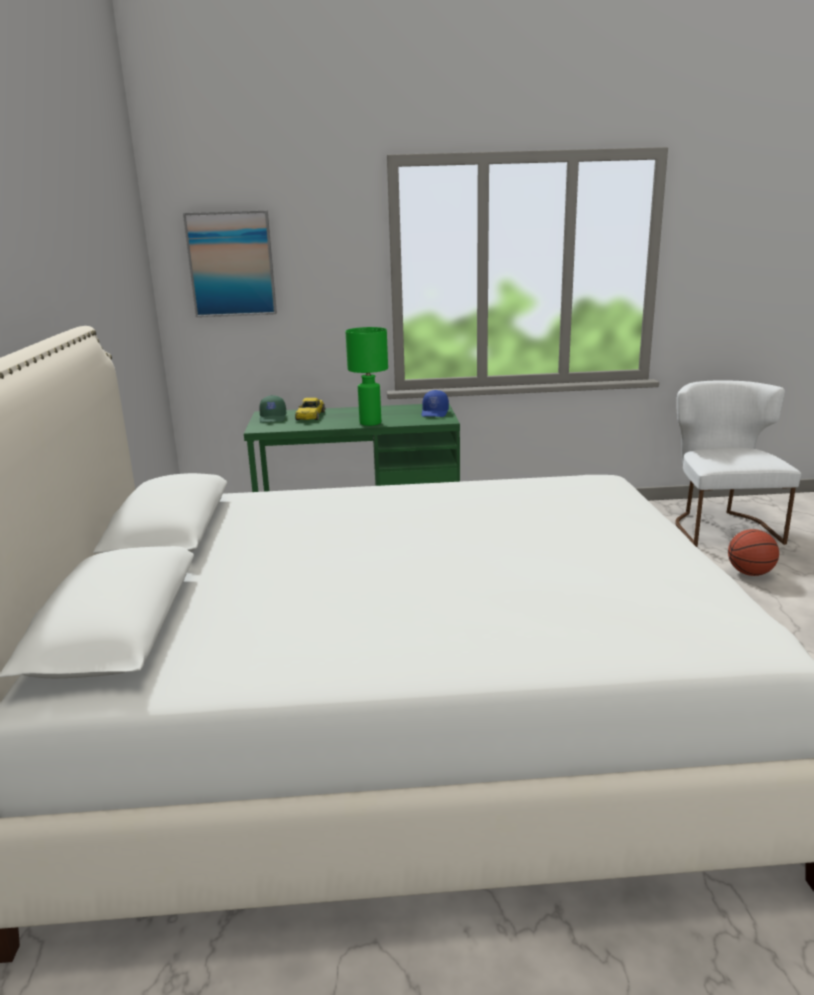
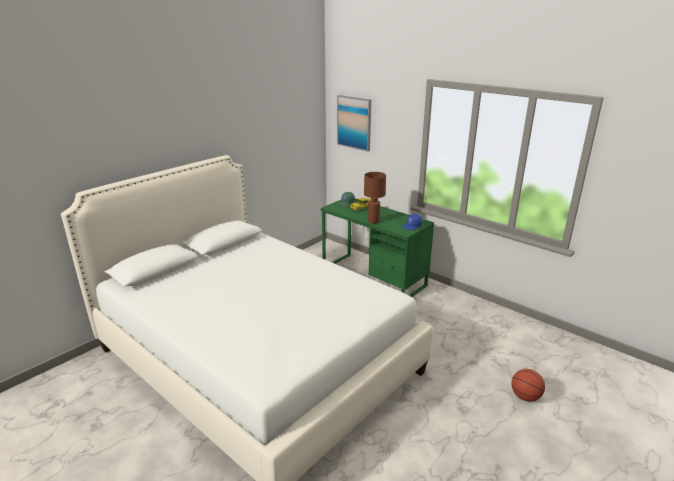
camera: 45 degrees right, 5 degrees up
green table lamp [345,327,388,426] -> brown table lamp [364,172,386,223]
white chair [675,380,802,547] -> none

